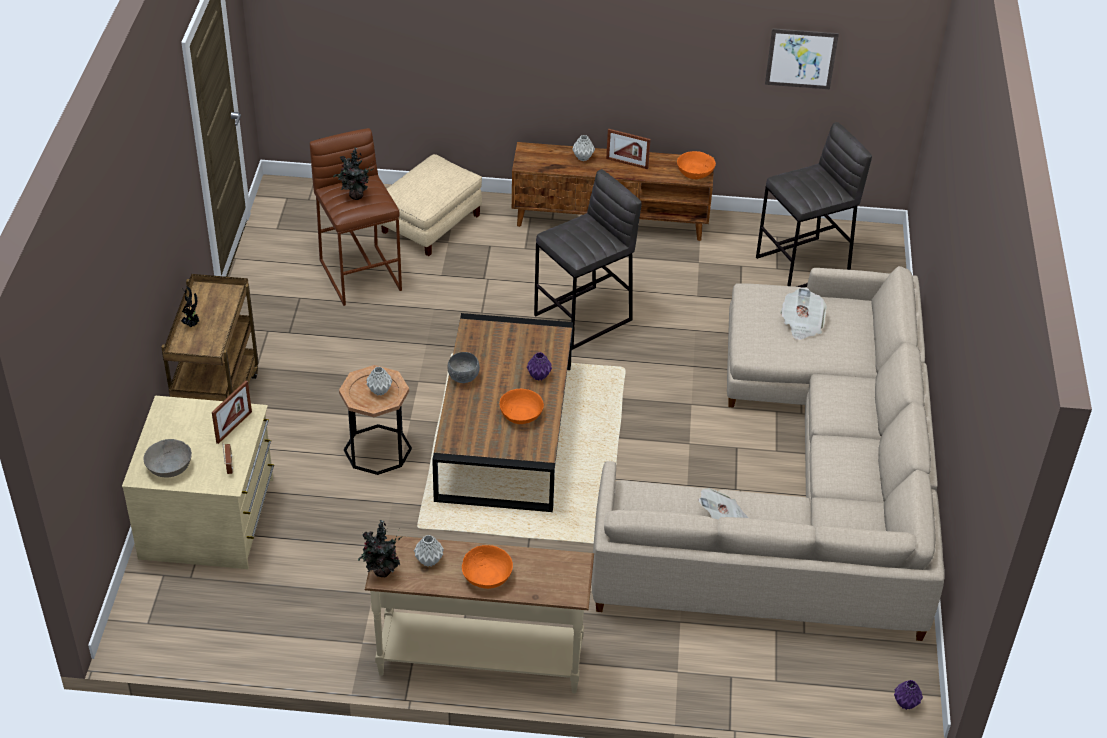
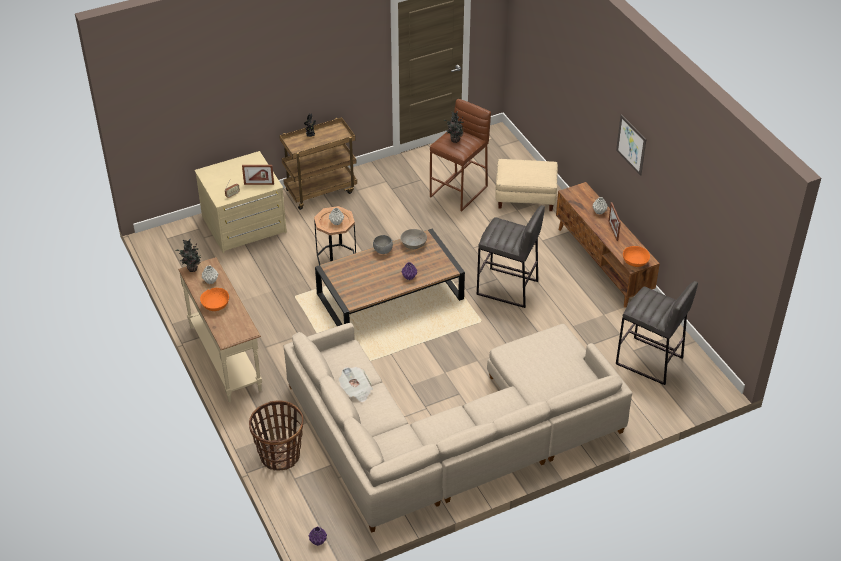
camera: 60 degrees right, 0 degrees up
grey bowl [143,439,192,478] -> grey bowl moved to [400,229,427,249]
orange bowl [499,389,544,424] -> none
picture [765,28,839,89] -> picture moved to [616,114,647,176]
newspaper [781,287,827,340] -> none
none -> basket [249,400,304,471]

